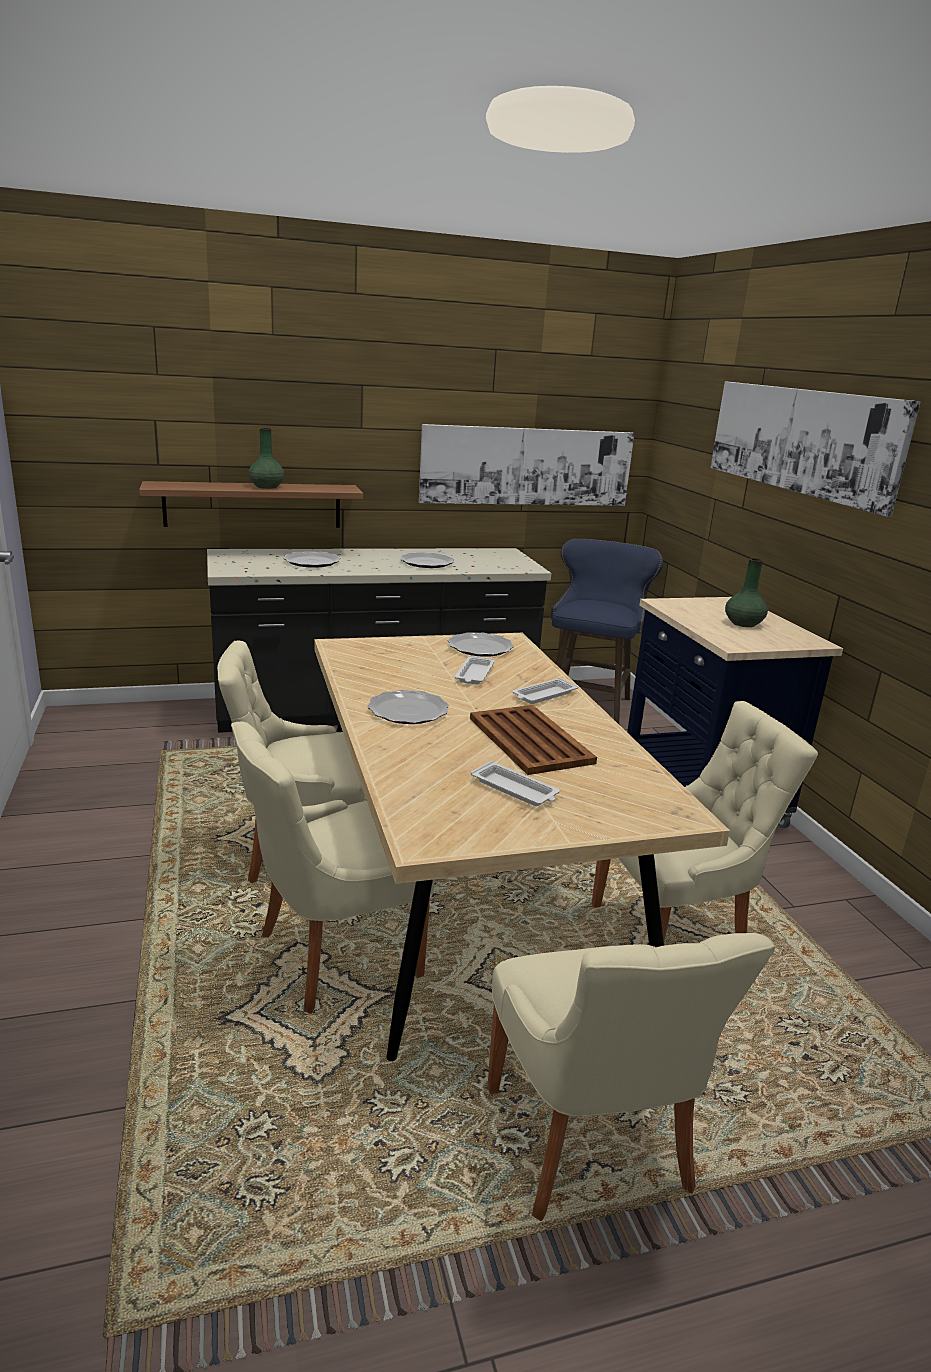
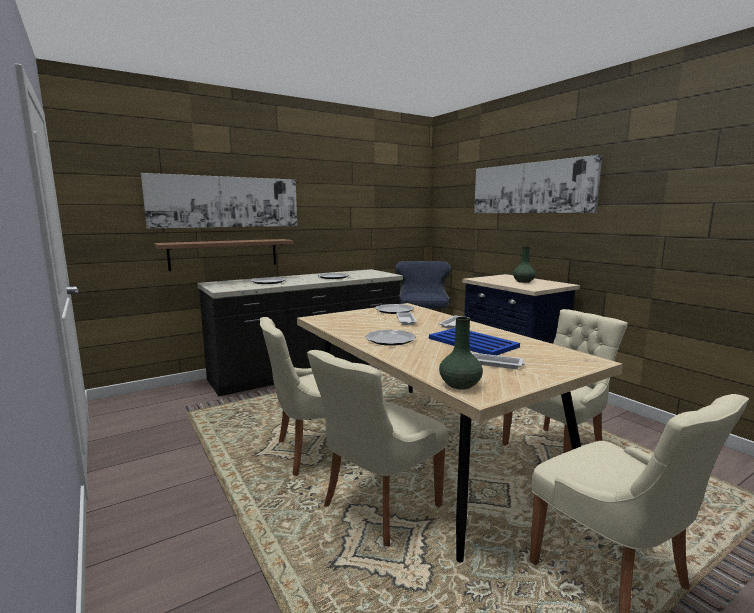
camera: 15 degrees left, 10 degrees down
green vase [248,428,284,489] -> green vase moved to [439,317,483,390]
picture [419,424,634,506] -> picture moved to [141,173,297,228]
brown tray [470,705,597,775] -> blue tray [429,328,520,355]

